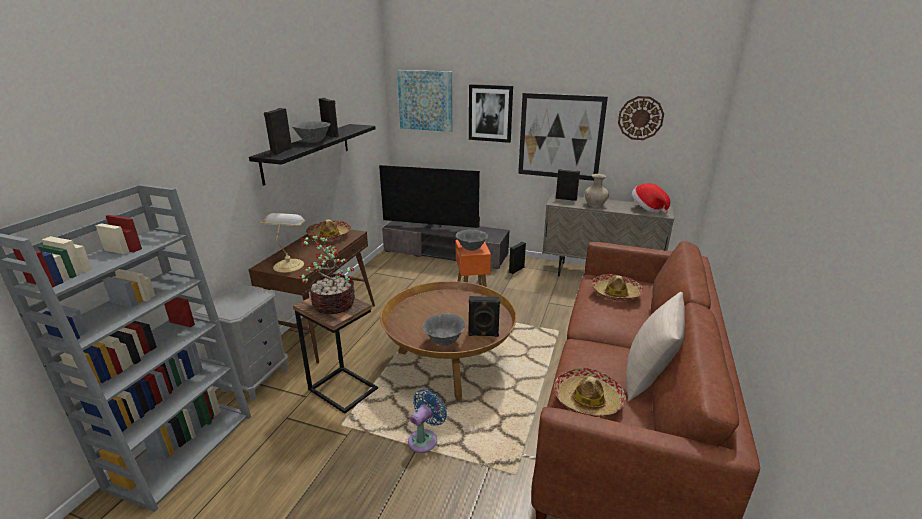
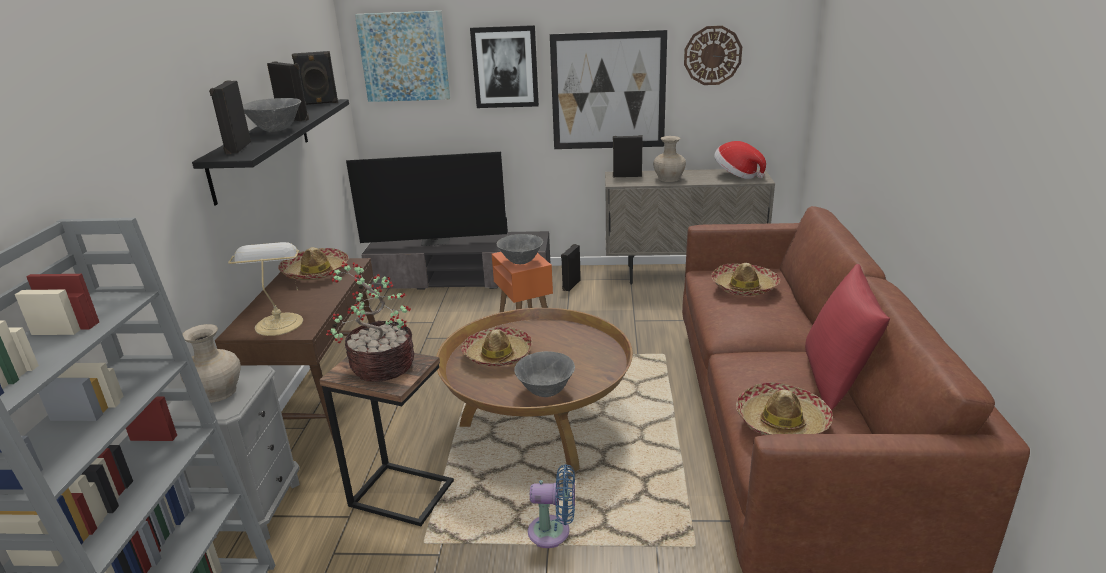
camera: 15 degrees left, 0 degrees up
blue fan [408,389,447,453] -> blue fan turned 75 degrees clockwise [528,464,575,548]
black speaker [468,296,500,337] -> black speaker moved to [292,51,338,105]
beige pillow [626,292,685,402] -> red pillow [805,264,890,410]
none -> beige vase [180,324,241,403]
none -> hat [461,327,533,366]

